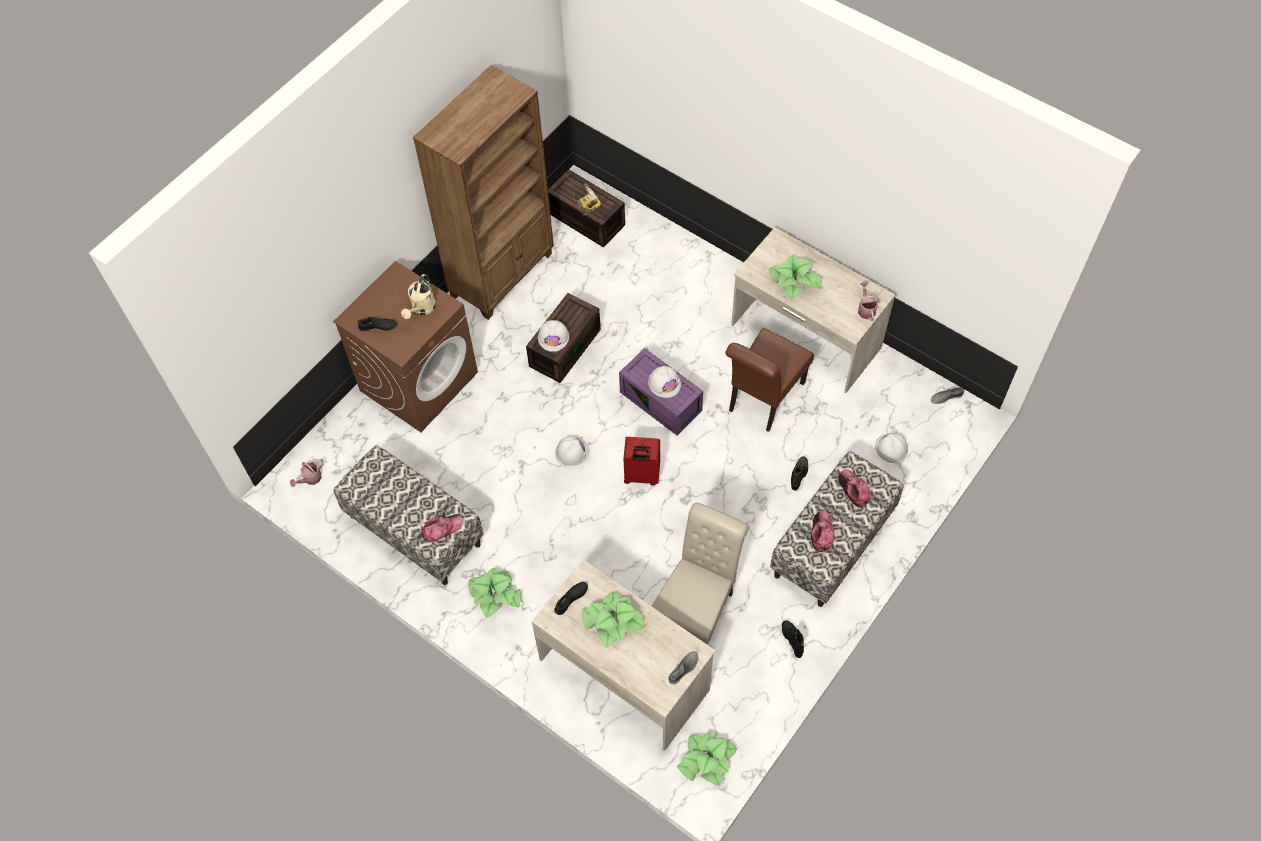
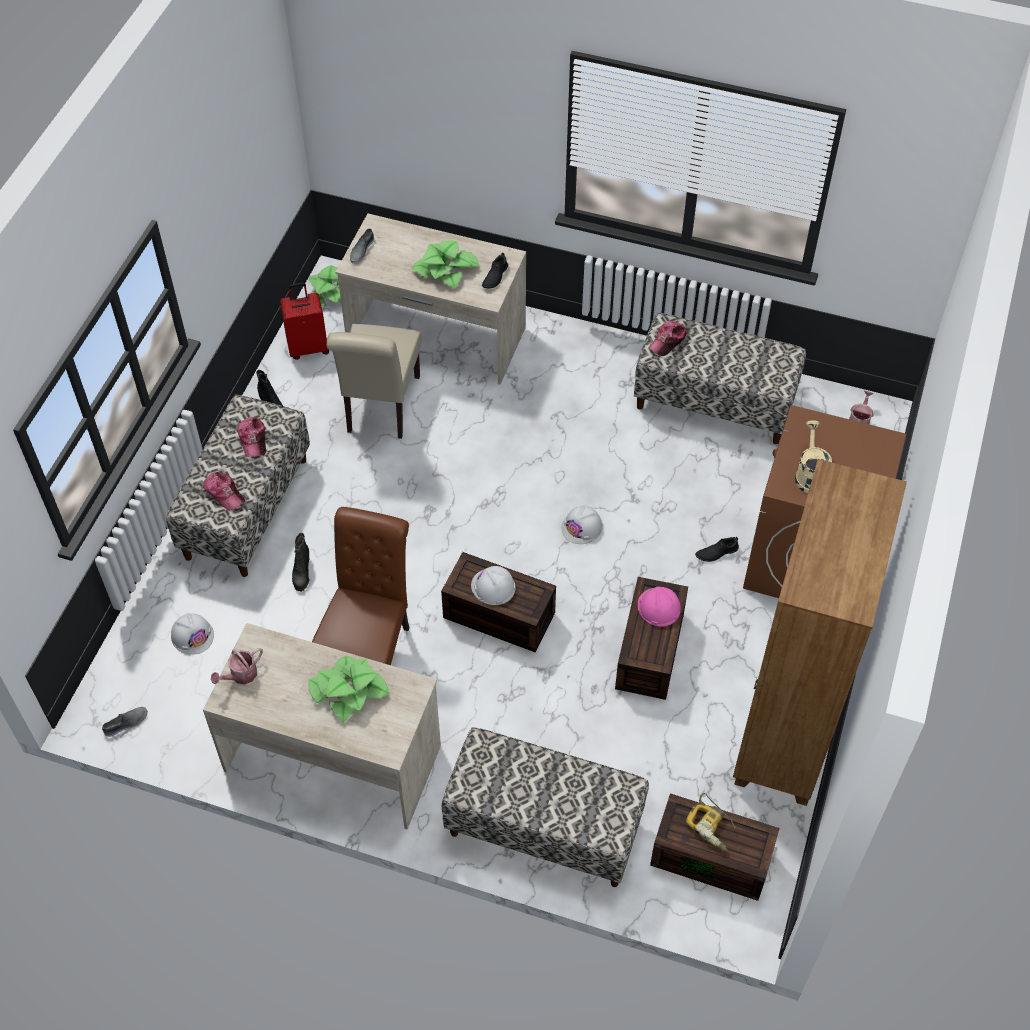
camera: 160 degrees right, 5 degrees down
black shoe [358,317,397,331] -> black shoe moved to [695,536,739,562]
potted plant [468,568,521,618] -> none
white hard hat [538,320,569,352] -> pink hard hat [637,587,681,627]
purple storage box [619,348,703,436] -> brown storage box [441,552,556,653]
red suitcase [624,437,660,485] -> red suitcase moved to [280,282,329,360]
watering can [858,282,879,321] -> watering can turned 75 degrees clockwise [211,648,263,685]
none -> bench [442,727,649,887]

